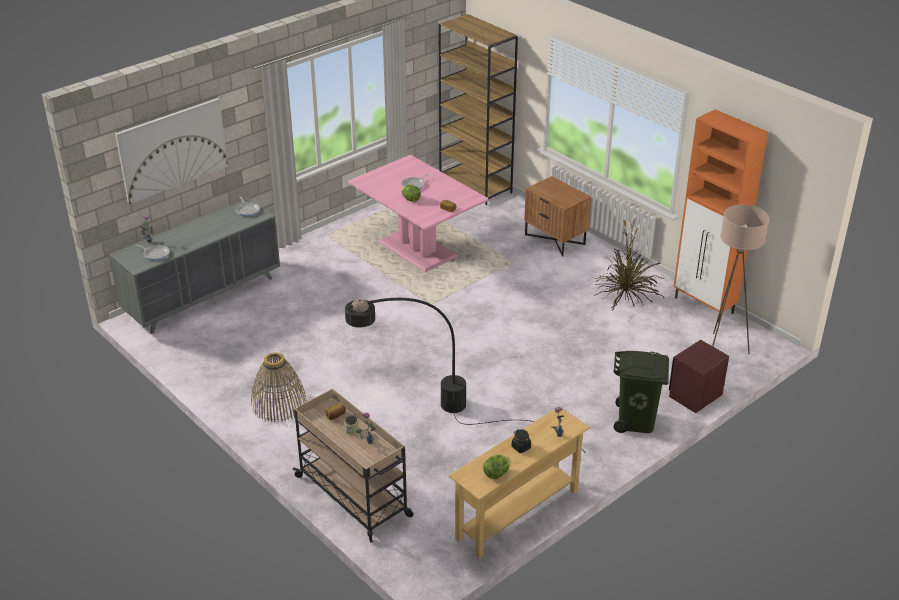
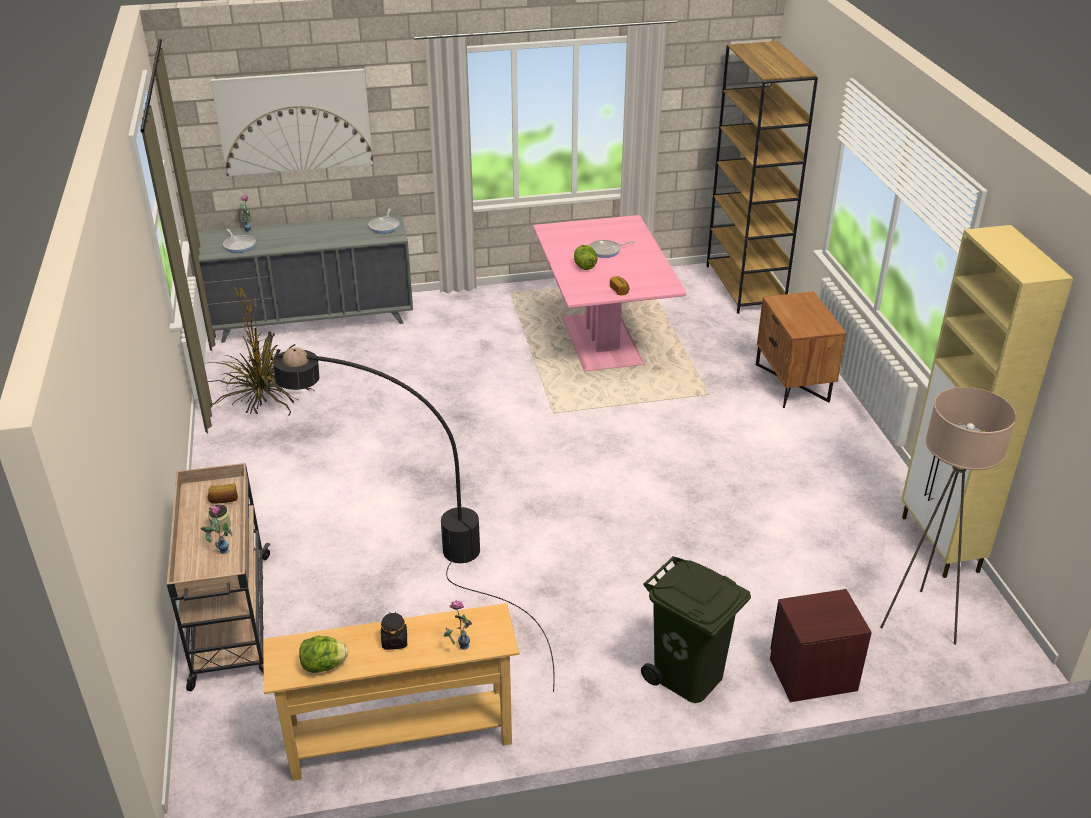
camera: 30 degrees right, 0 degrees up
basket [251,353,307,422] -> none
potted plant [594,220,665,311] -> potted plant moved to [204,286,315,416]
orange cabinet [674,109,768,322] -> beige cabinet [901,225,1073,578]

